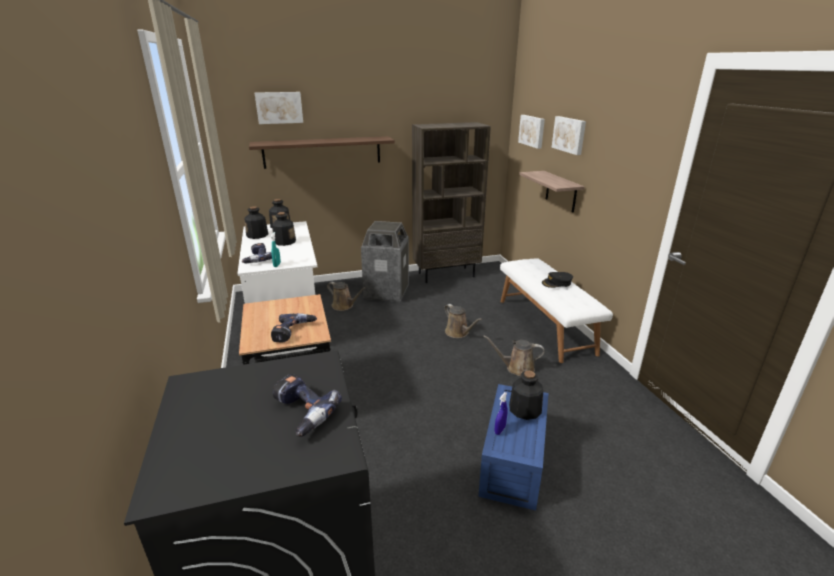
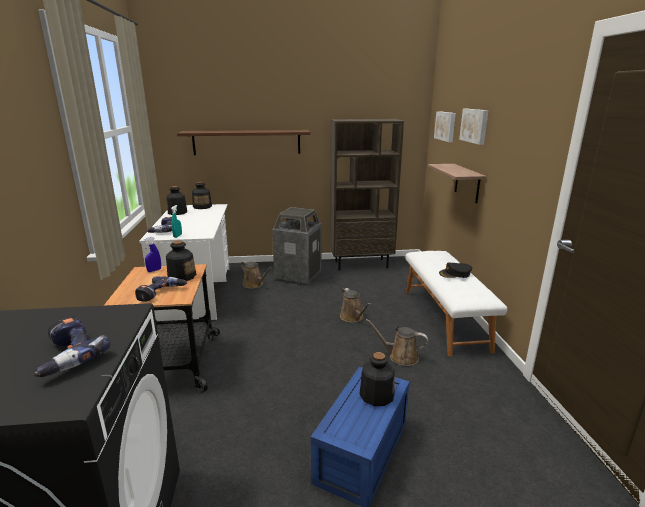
camera: 10 degrees right, 5 degrees down
picture [255,92,303,124] -> none
bottle [272,212,296,246] -> bottle moved to [166,240,196,281]
blue spray bottle [495,392,507,435] -> blue spray bottle moved to [143,237,161,272]

